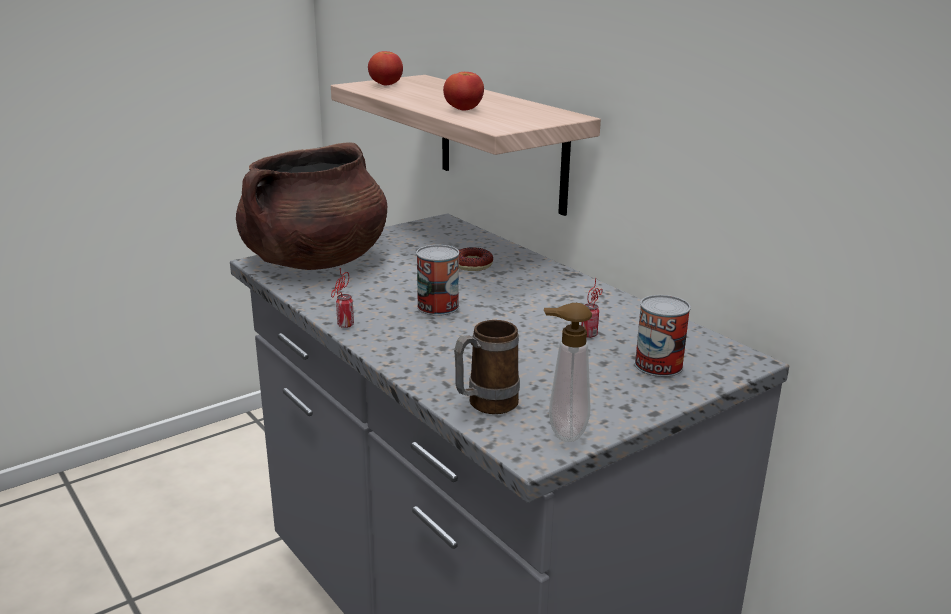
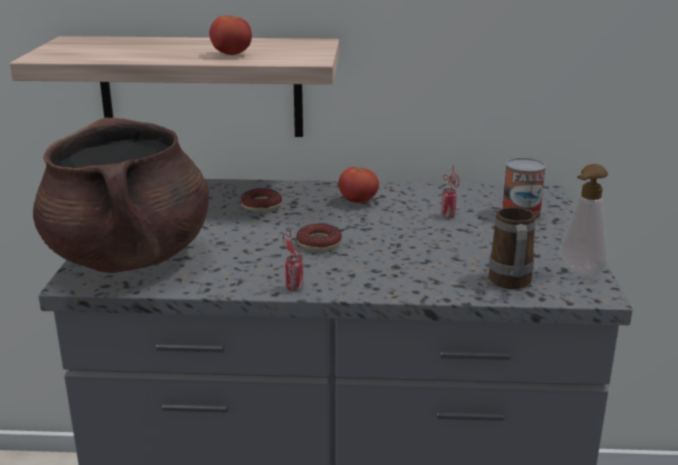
camera: 50 degrees left, 0 degrees up
tomato [368,51,403,85] -> tomato moved to [338,167,379,203]
can [416,245,459,316] -> donut [296,223,342,251]

